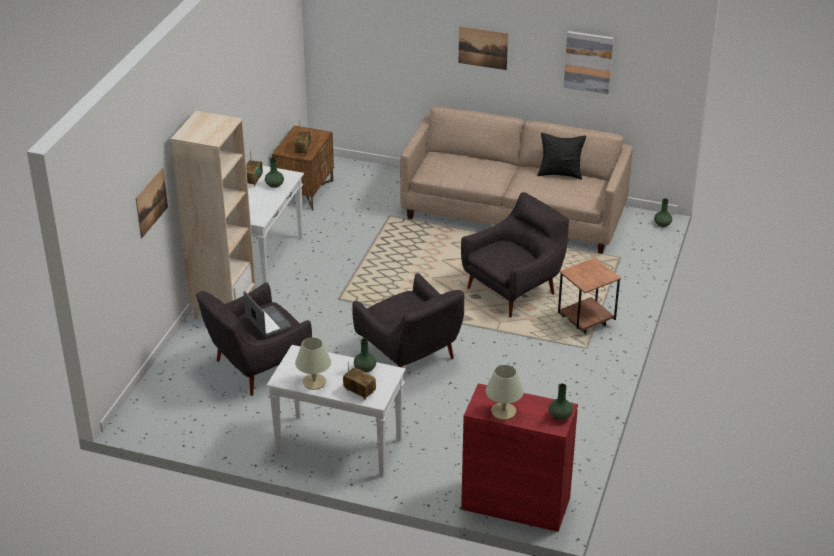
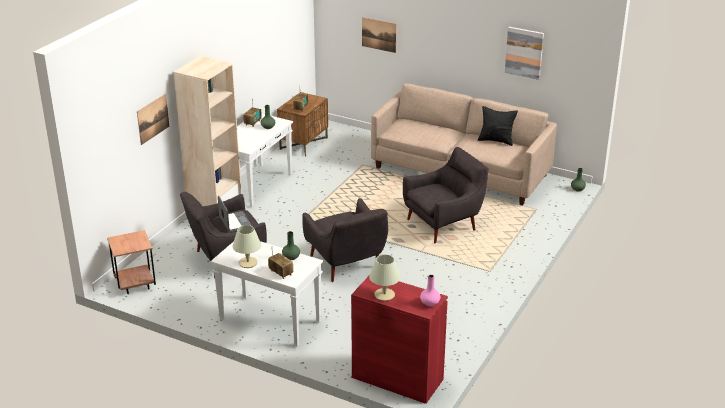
camera: 10 degrees right, 5 degrees down
picture [459,26,508,70] -> picture moved to [362,17,397,53]
green vase [549,384,573,420] -> pink vase [420,275,440,306]
brown side table [558,257,621,334] -> brown side table moved to [107,230,156,294]

